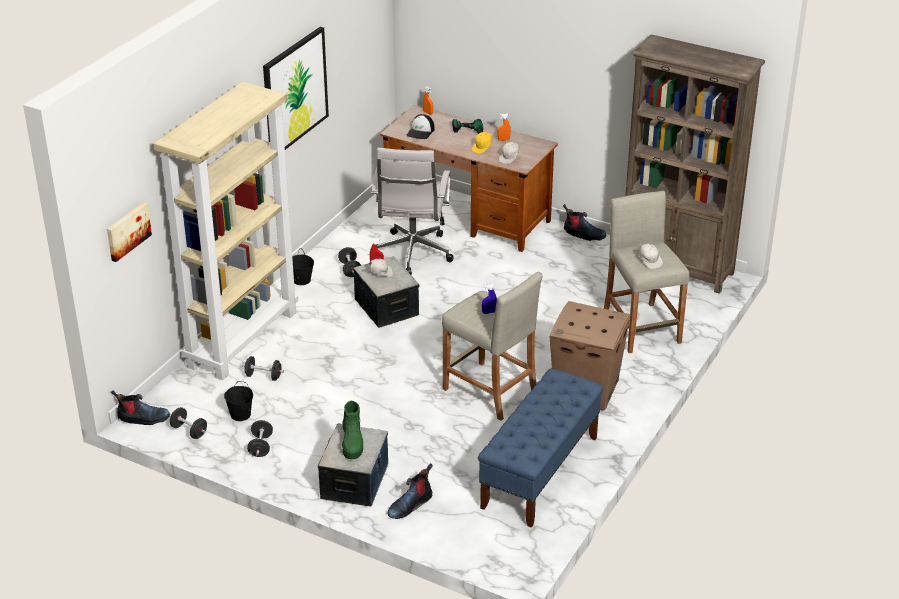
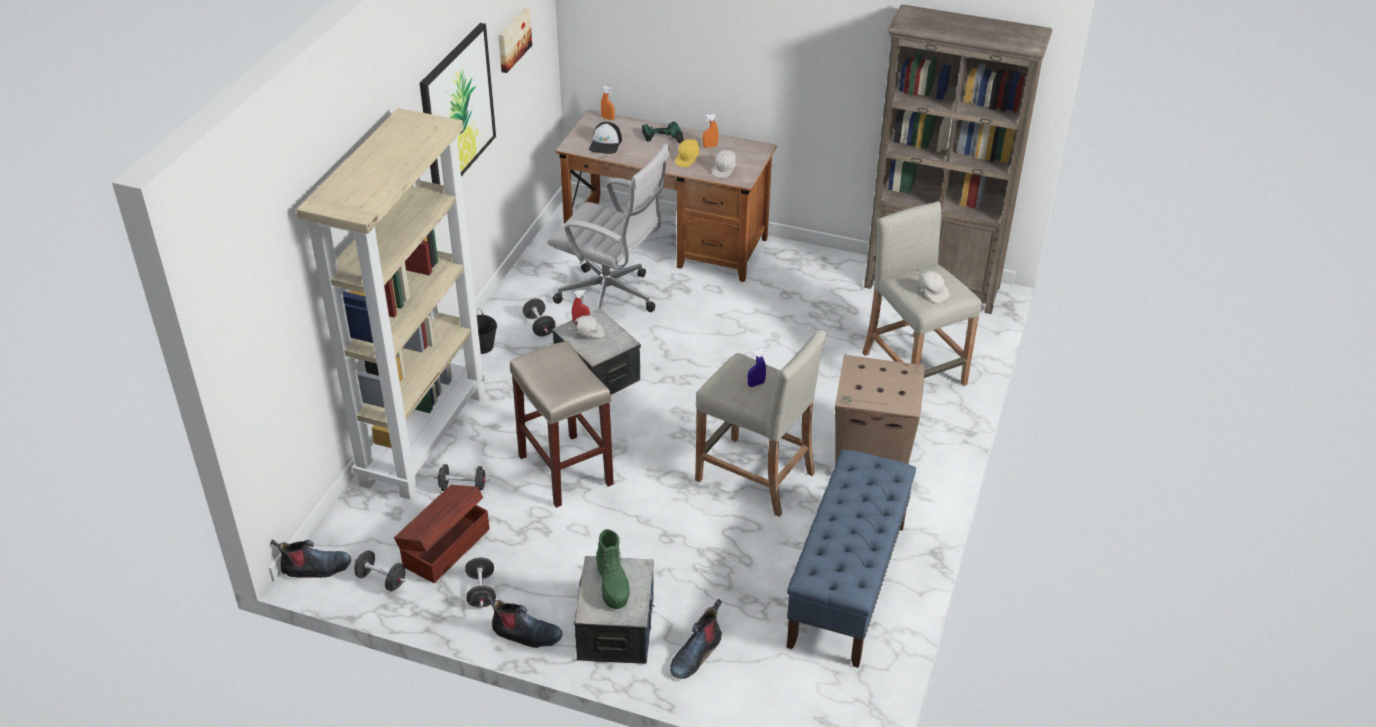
camera: 10 degrees left, 5 degrees up
picture [107,202,152,262] -> picture moved to [498,8,532,73]
black bucket [224,381,253,421] -> brown storage box [394,485,489,583]
white office chair [371,148,454,275] -> white office chair turned 60 degrees counterclockwise [547,143,670,312]
boot [563,204,606,241] -> boot moved to [486,594,562,648]
none -> beige stool [510,341,614,508]

